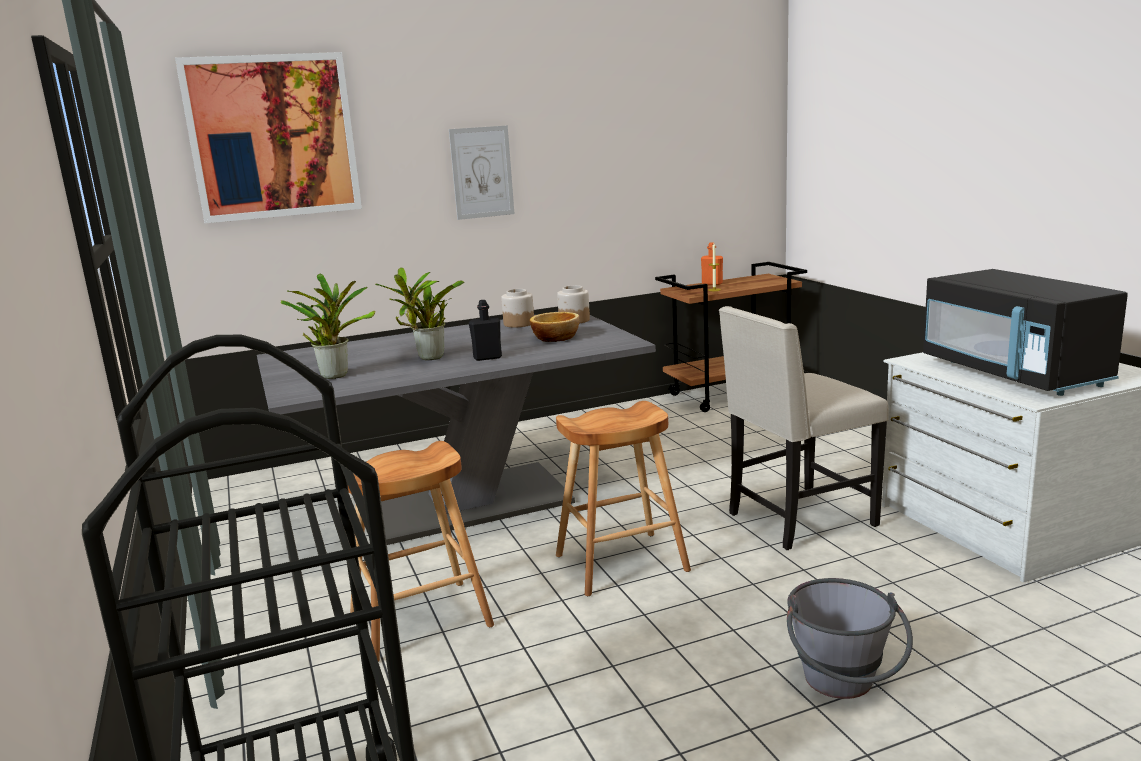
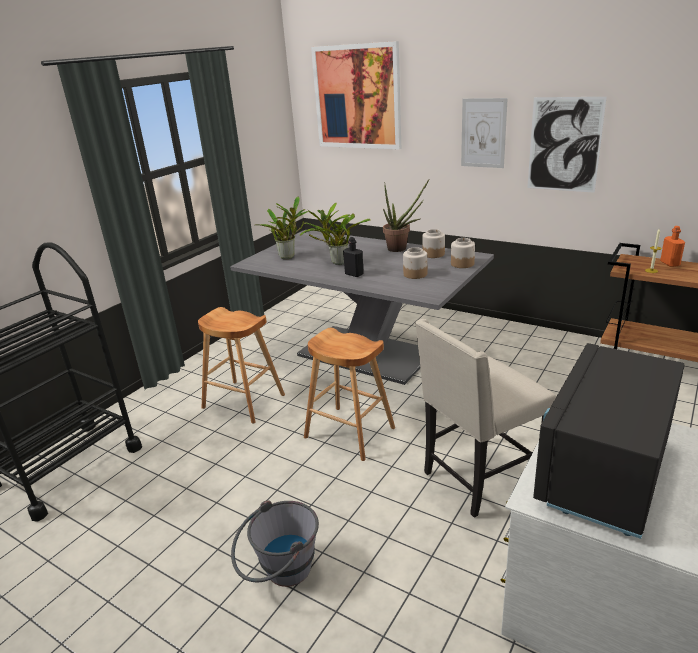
camera: 55 degrees right, 10 degrees up
bowl [530,312,580,342] -> jar [403,247,427,279]
beige chair [719,306,889,550] -> beige chair turned 60 degrees counterclockwise [415,319,557,518]
none -> potted plant [383,180,429,252]
none -> picture [527,97,607,193]

